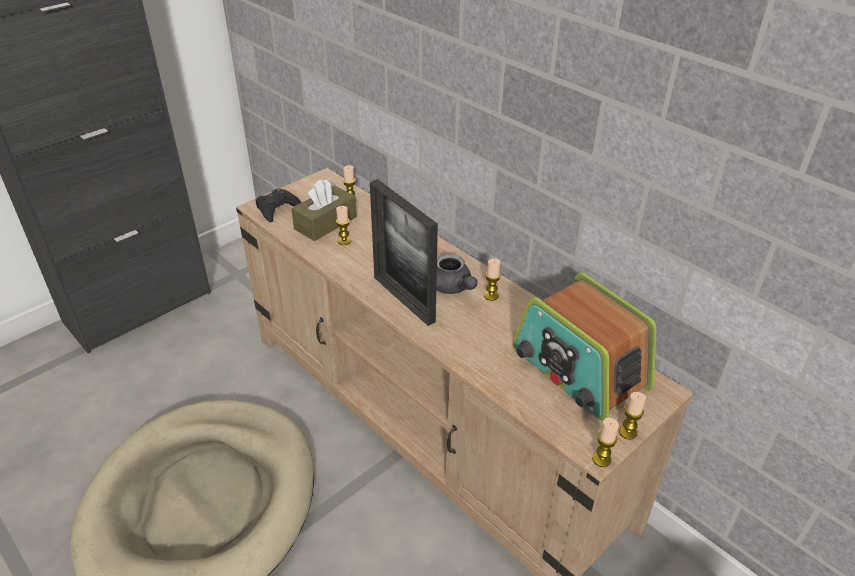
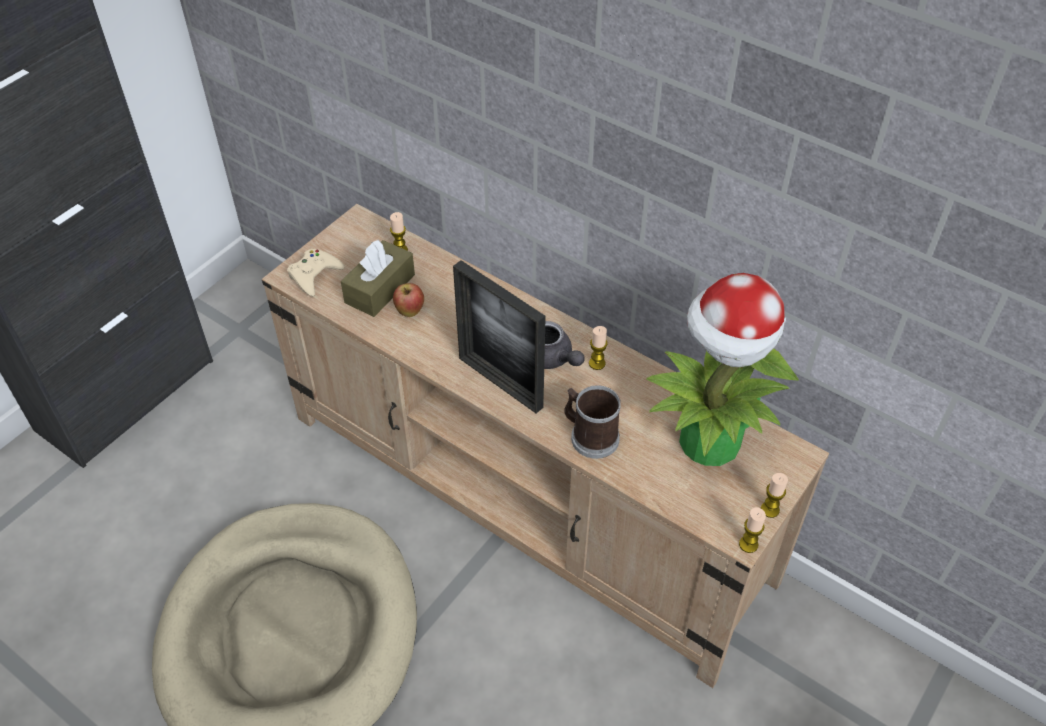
camera: 10 degrees left, 10 degrees up
black game controller [255,189,302,222] -> beige game controller [287,249,345,297]
candle [336,206,351,245] -> apple [393,283,424,317]
radio [513,272,656,421] -> potted plant [646,273,799,466]
none -> mug [564,385,621,459]

